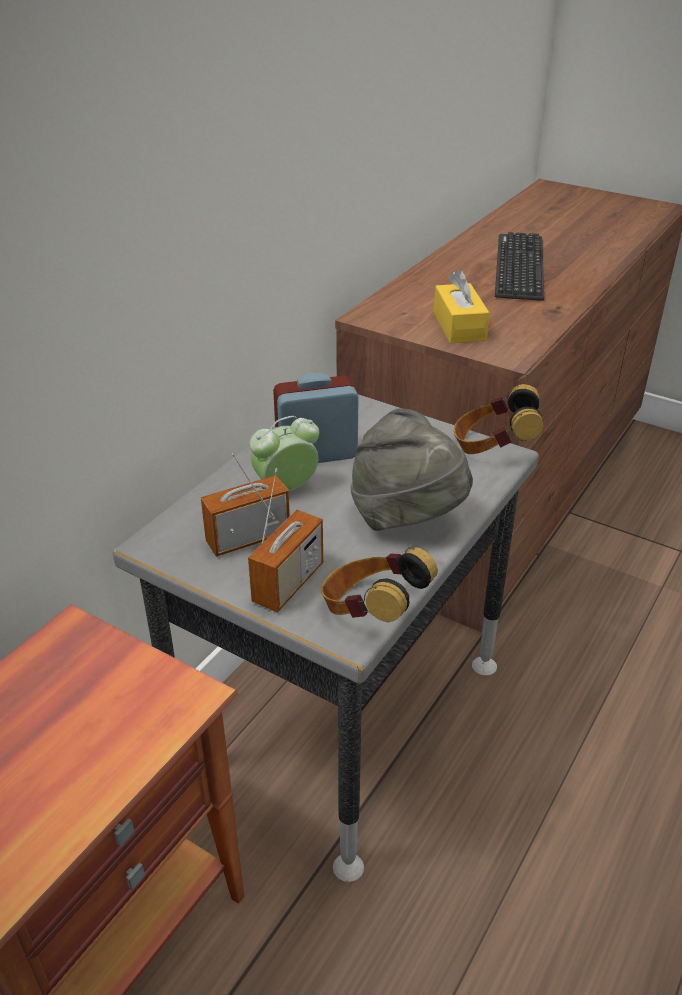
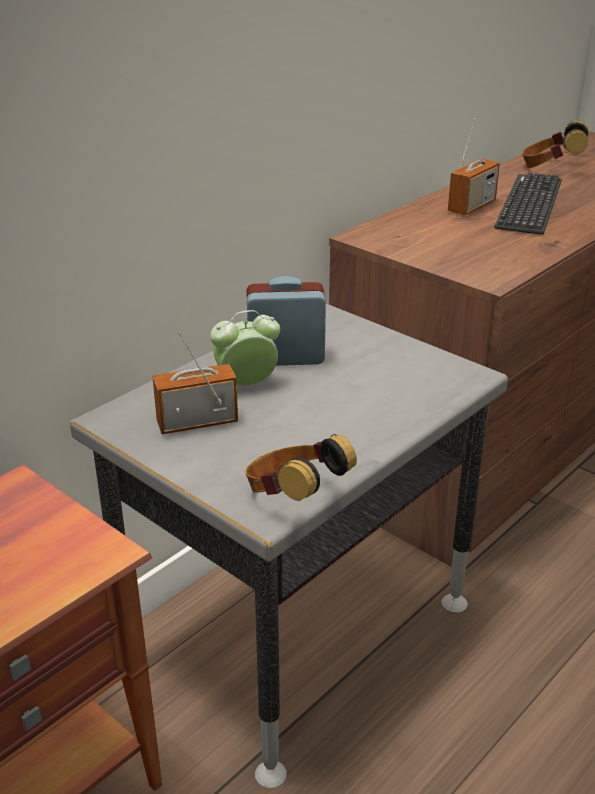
camera: 10 degrees right, 5 degrees down
radio [248,468,323,612] -> radio moved to [448,118,500,215]
grey hat [350,408,473,531] -> none
yellow tissue box [434,270,490,343] -> none
headphones [454,384,544,454] -> headphones moved to [522,121,589,168]

